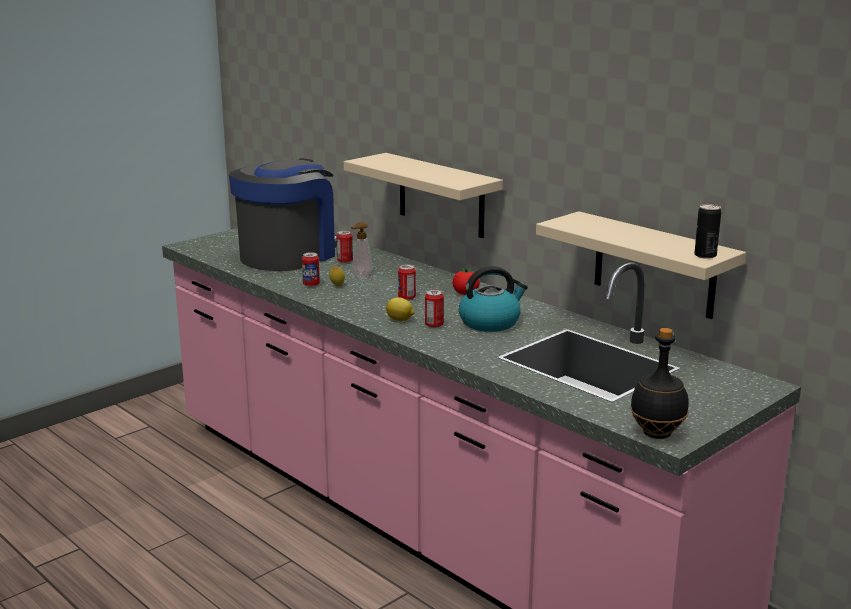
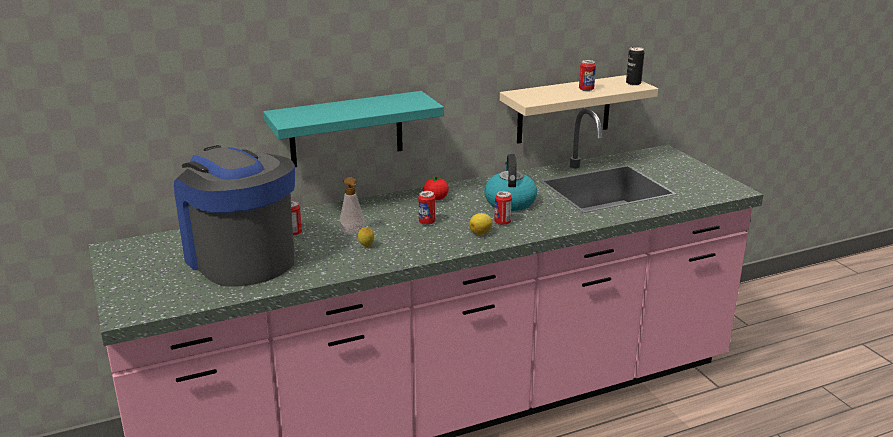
camera: 70 degrees left, 5 degrees up
can [302,252,320,287] -> can moved to [579,60,596,91]
beige shelf [344,153,503,238] -> turquoise shelf [263,91,444,167]
black bottle [630,328,689,439] -> none

